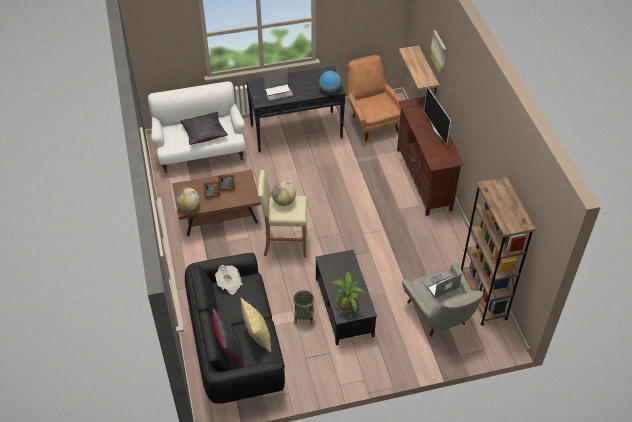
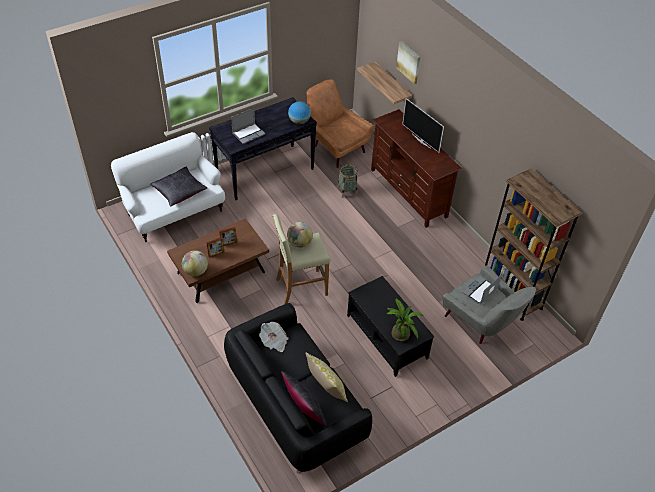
camera: 20 degrees left, 0 degrees up
basket [293,290,314,325] -> basket moved to [338,164,358,198]

